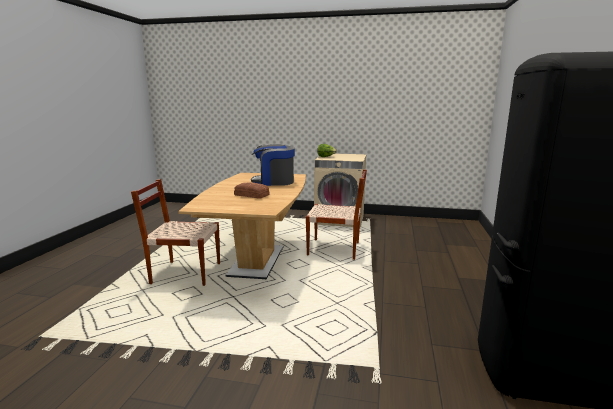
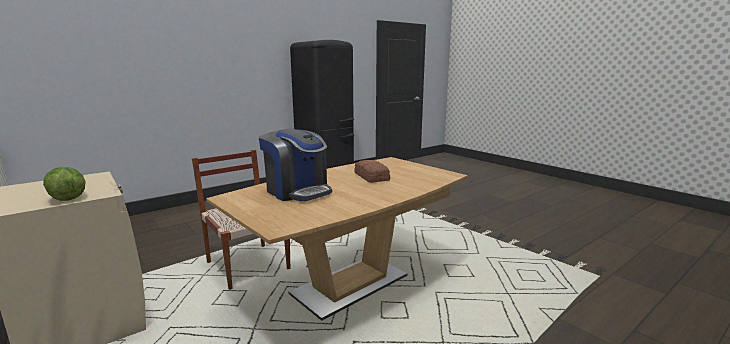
camera: 140 degrees left, 0 degrees up
chair [131,179,220,286] -> none

